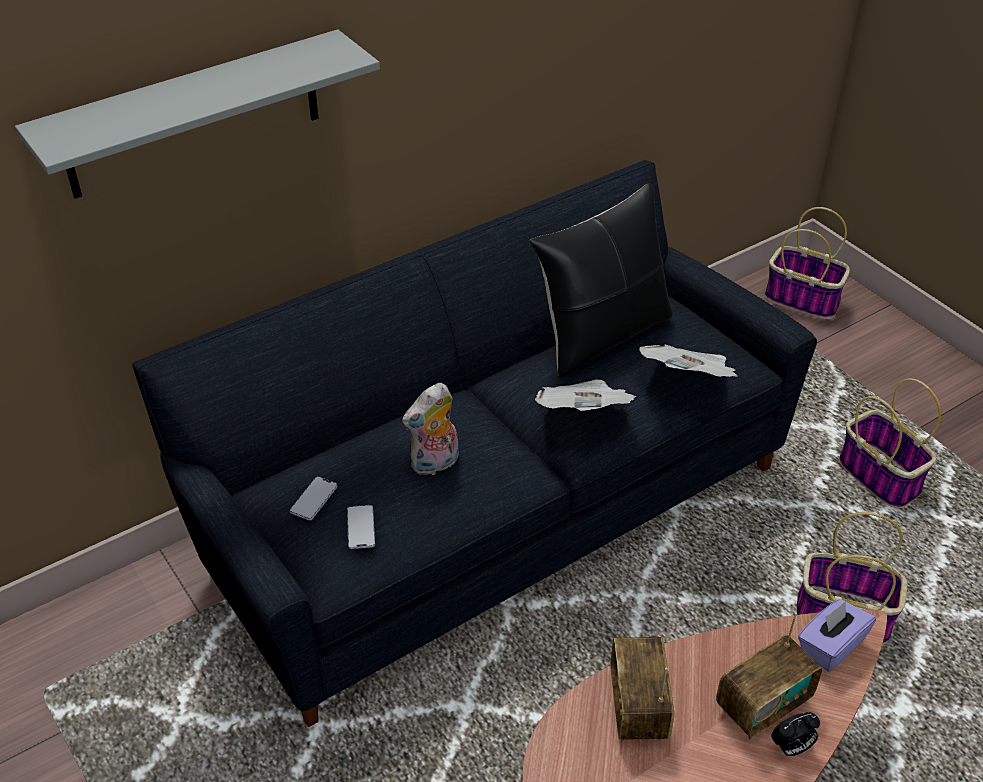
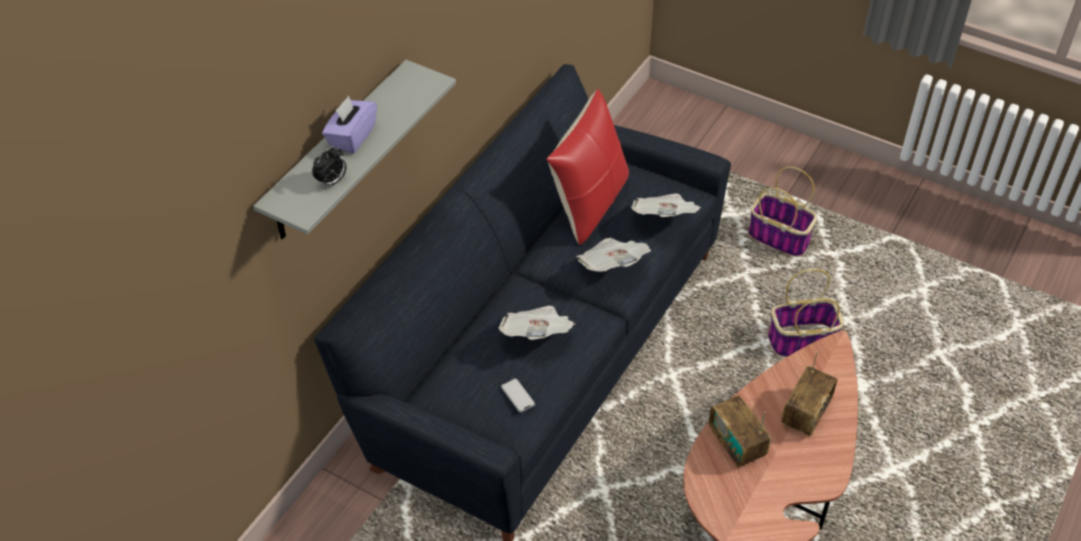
camera: 25 degrees left, 5 degrees up
phone [290,476,338,520] -> none
plush toy [402,383,459,475] -> newspaper [498,306,575,340]
black pillow [530,182,673,378] -> red pillow [547,89,629,245]
basket [765,207,850,319] -> none
alarm clock [771,712,820,756] -> alarm clock moved to [312,146,346,188]
purple tissue box [798,599,876,672] -> purple tissue box moved to [322,96,377,153]

